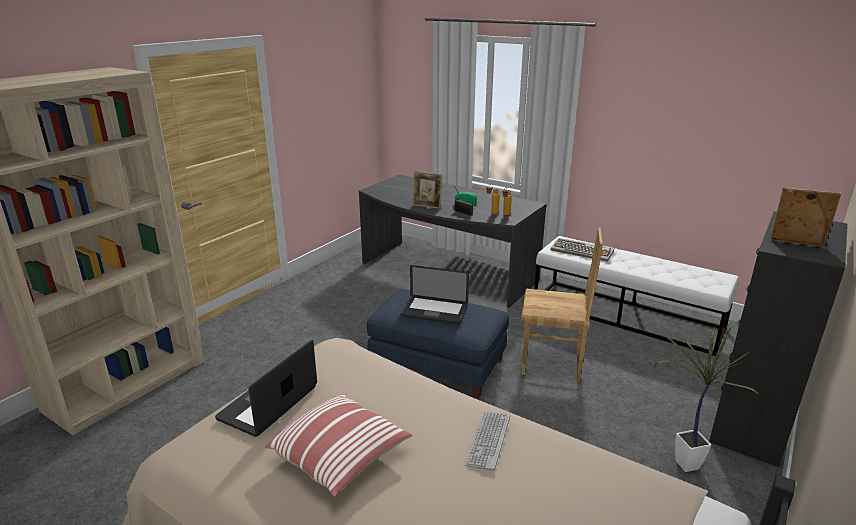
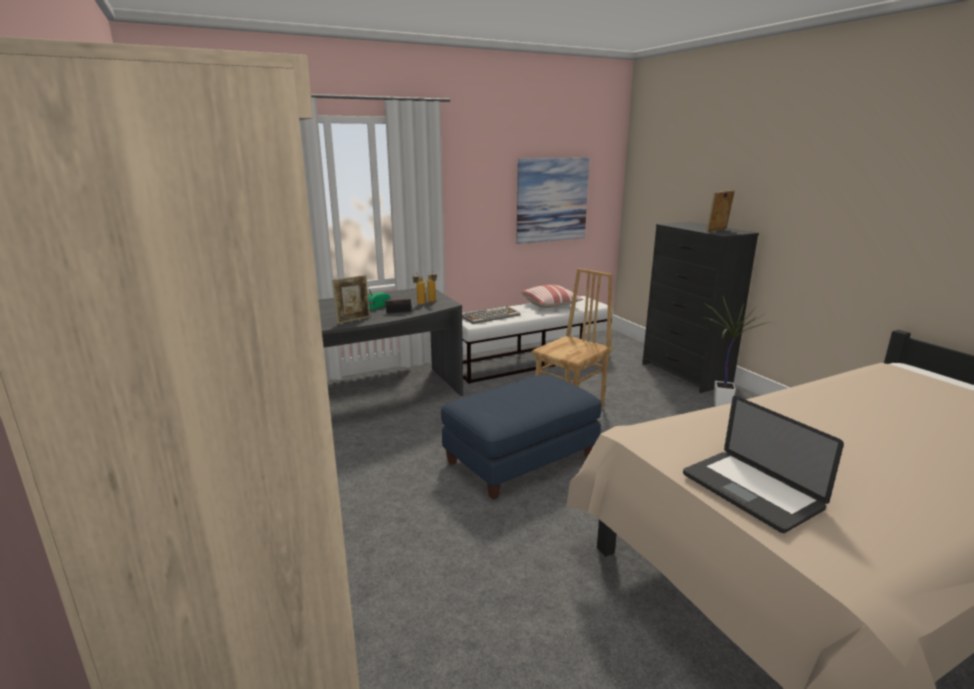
camera: 60 degrees left, 5 degrees down
pillow [265,394,412,497] -> pillow moved to [521,285,583,308]
laptop [400,265,469,324] -> none
keyboard [465,412,510,471] -> none
none -> picture [516,158,589,244]

